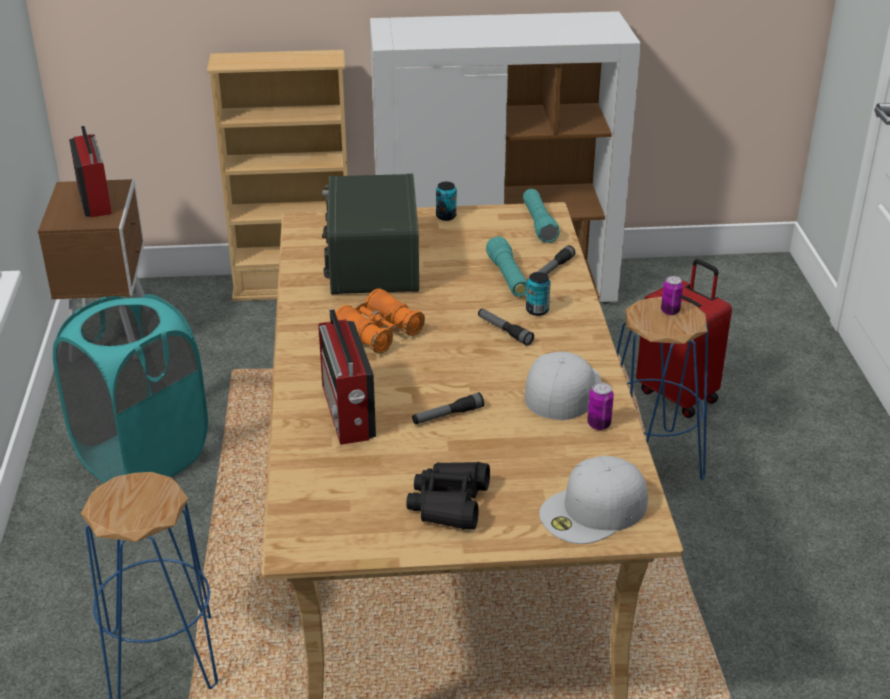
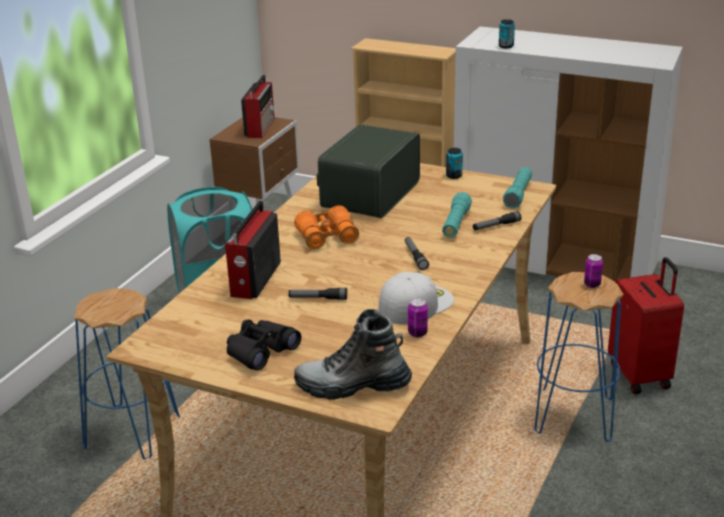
camera: 30 degrees right, 5 degrees down
can [526,272,550,316] -> can moved to [499,19,515,49]
white cap [539,456,648,544] -> boot [294,309,412,400]

